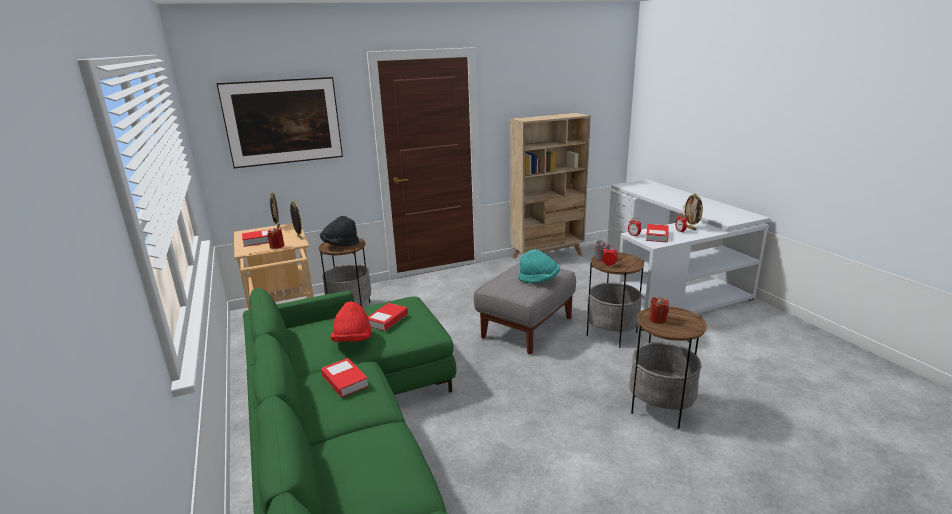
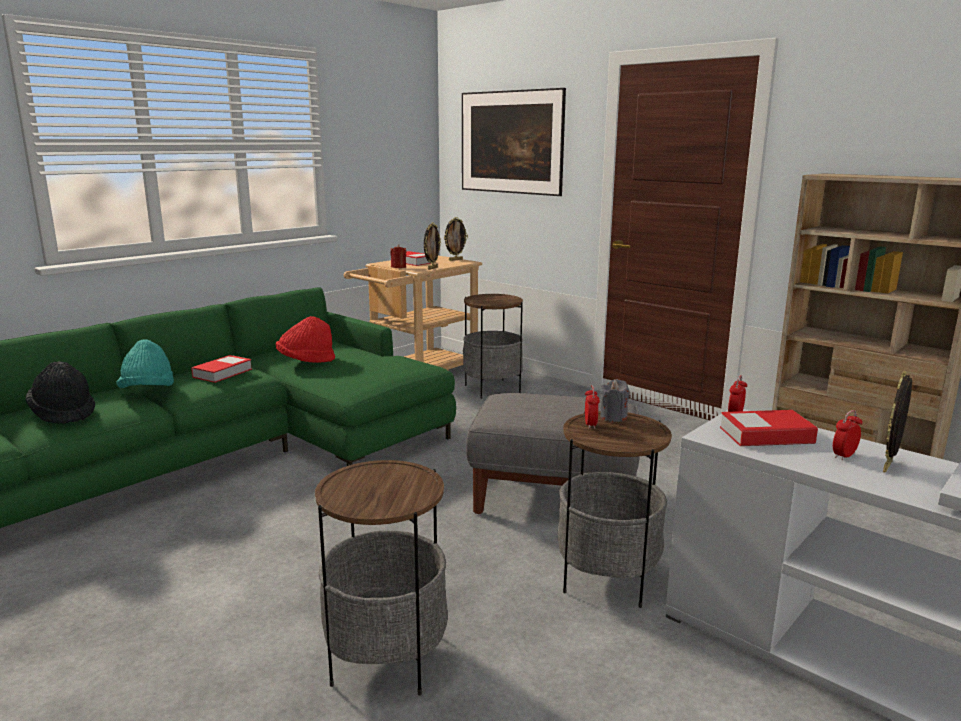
camera: 65 degrees right, 5 degrees down
black hat [320,216,359,246] -> black hat moved to [26,361,95,424]
book [368,303,408,331] -> none
turquoise hat [518,249,560,283] -> turquoise hat moved to [116,339,174,388]
red candle [649,297,669,324] -> none

